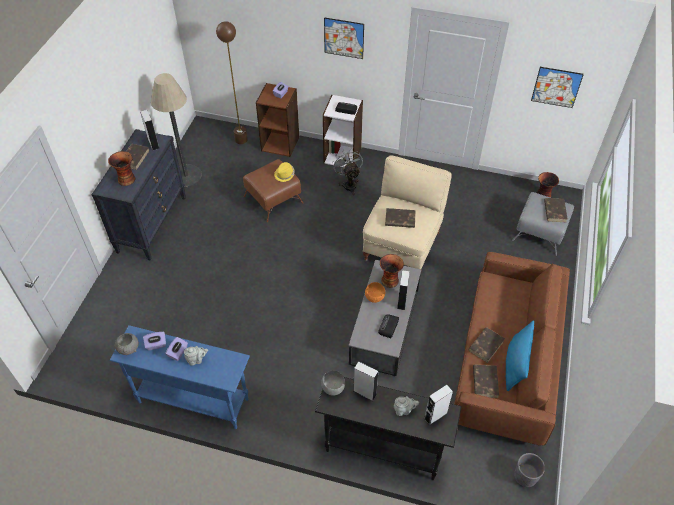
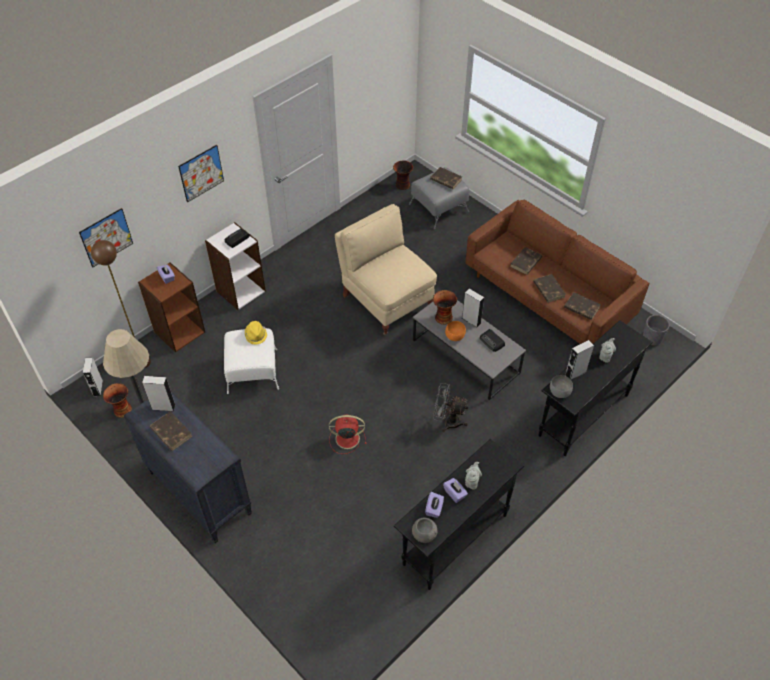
camera: 60 degrees left, 0 degrees up
vase [108,151,135,186] -> vase moved to [103,383,132,418]
blue console table [110,325,250,429] -> black console table [394,439,524,590]
brown ottoman [243,159,303,222] -> white ottoman [224,328,279,394]
grey fan [332,148,363,195] -> grey fan moved to [433,383,469,432]
brown book [385,208,416,228] -> brown book moved to [510,247,542,275]
grey speaker [424,385,453,425] -> grey speaker moved to [83,357,103,397]
blue pillow [506,321,534,391] -> none
picture [531,67,584,108] -> picture moved to [79,208,133,267]
none -> red fan [329,414,366,454]

